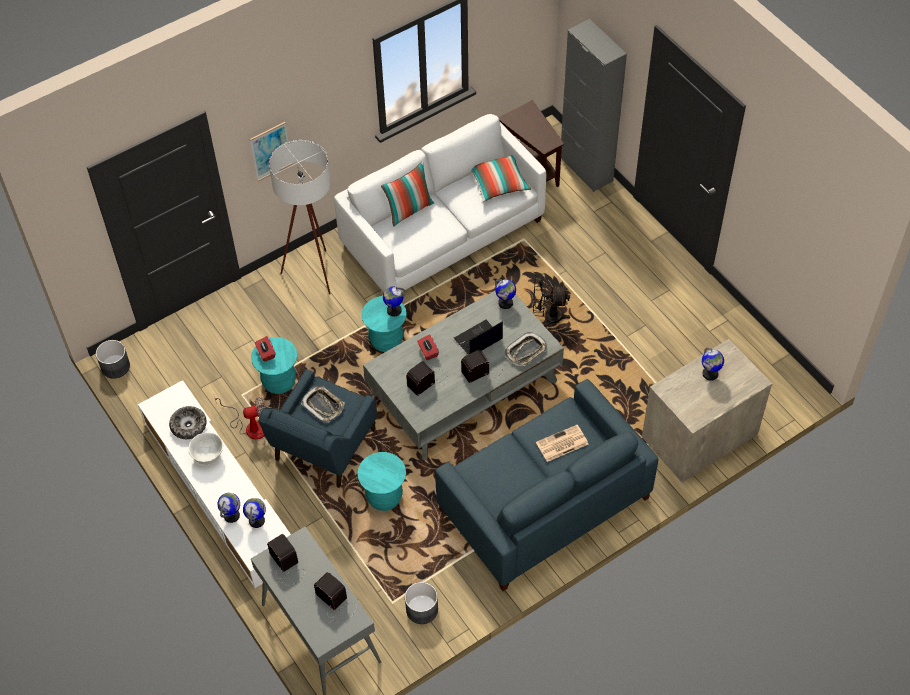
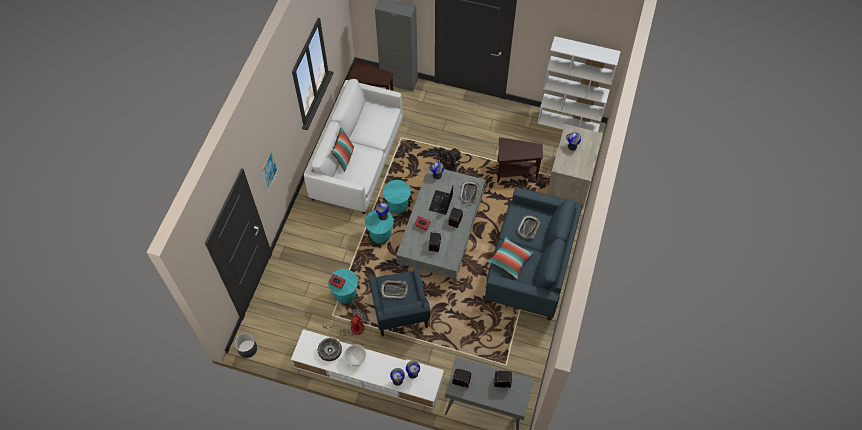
camera: 40 degrees left, 5 degrees up
white floor lamp [269,140,331,295] -> none
turquoise stool [358,452,406,511] -> turquoise stool moved to [383,180,411,214]
grey planter [405,582,438,624] -> none
pillow [471,155,531,202] -> pillow moved to [488,236,535,279]
newspaper [536,425,588,462] -> tray [517,215,541,239]
none -> brown side table [497,137,543,183]
none -> white bookcase [537,36,621,132]

